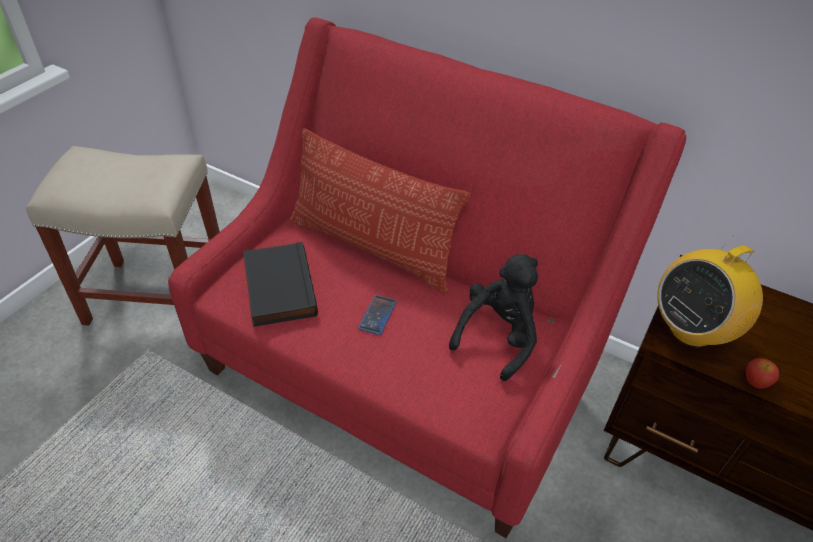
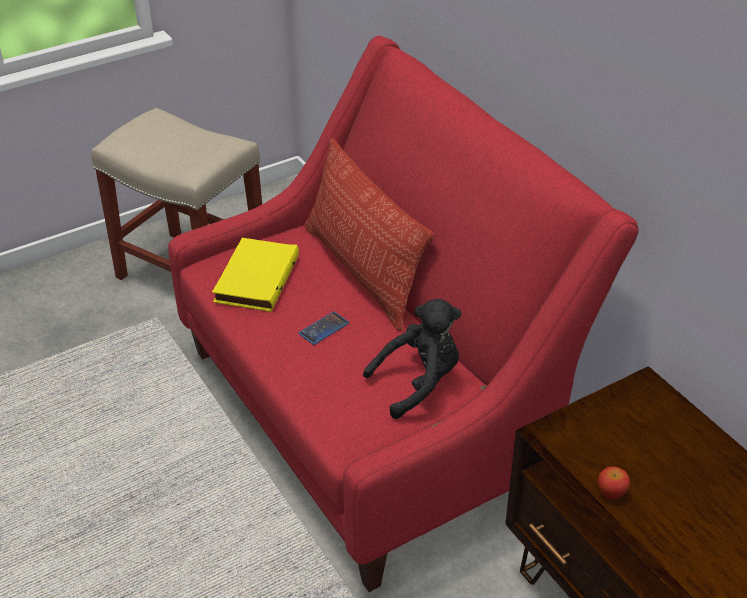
camera: 30 degrees right, 5 degrees down
black book [243,242,318,327] -> yellow book [212,238,299,312]
radio [657,235,763,347] -> none

